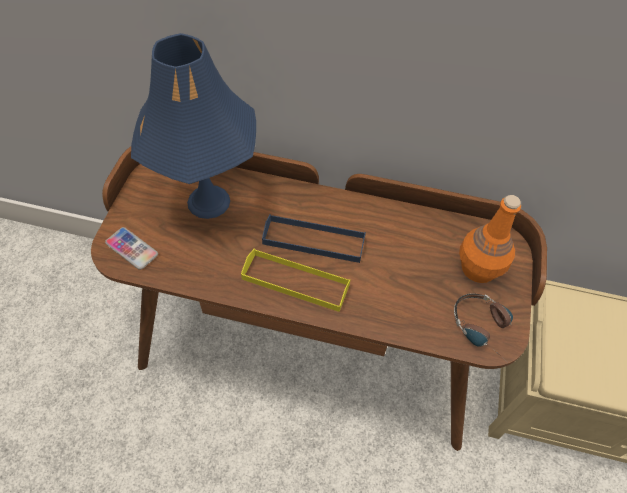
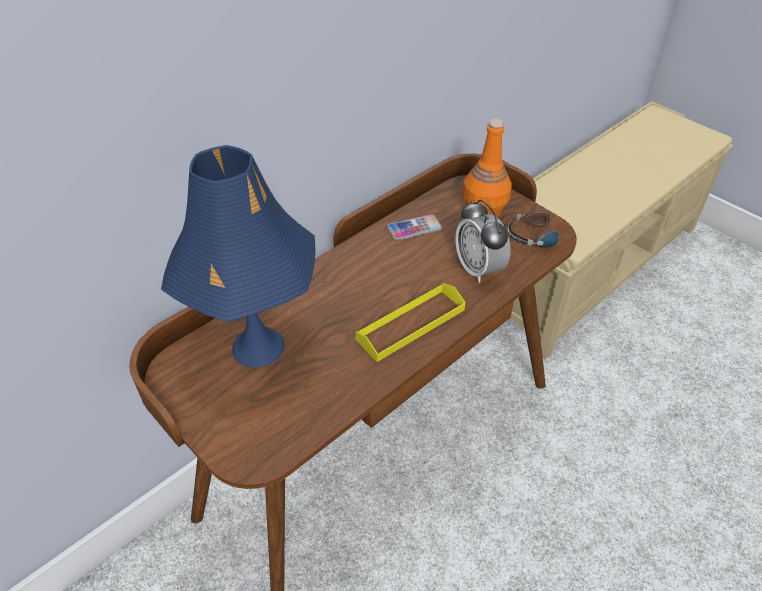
camera: 55 degrees left, 10 degrees down
phone [105,227,158,270] -> phone moved to [387,214,442,240]
blue tray [262,214,366,263] -> none
none -> alarm clock [455,200,511,283]

